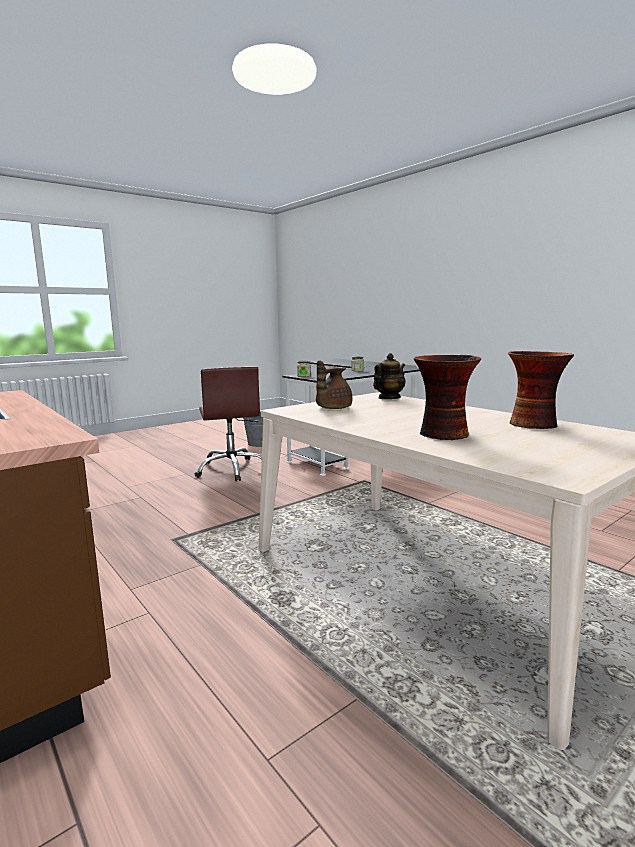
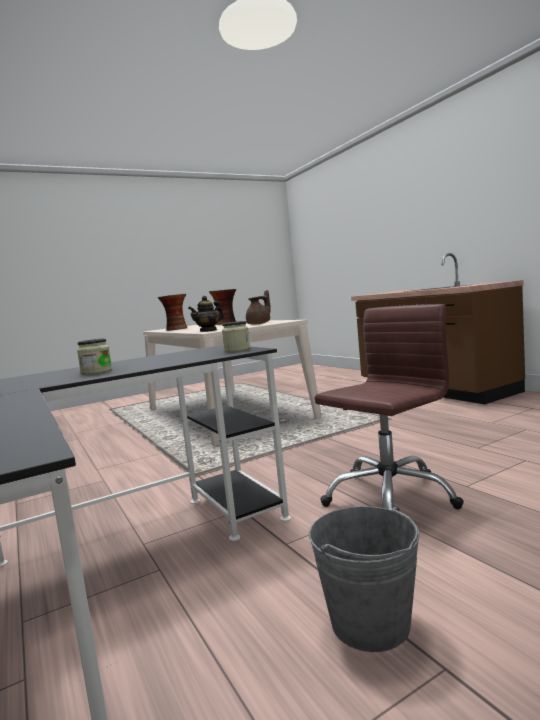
camera: 170 degrees left, 5 degrees down
brown office chair [194,367,262,481] -> brown office chair turned 60 degrees clockwise [315,304,464,510]

